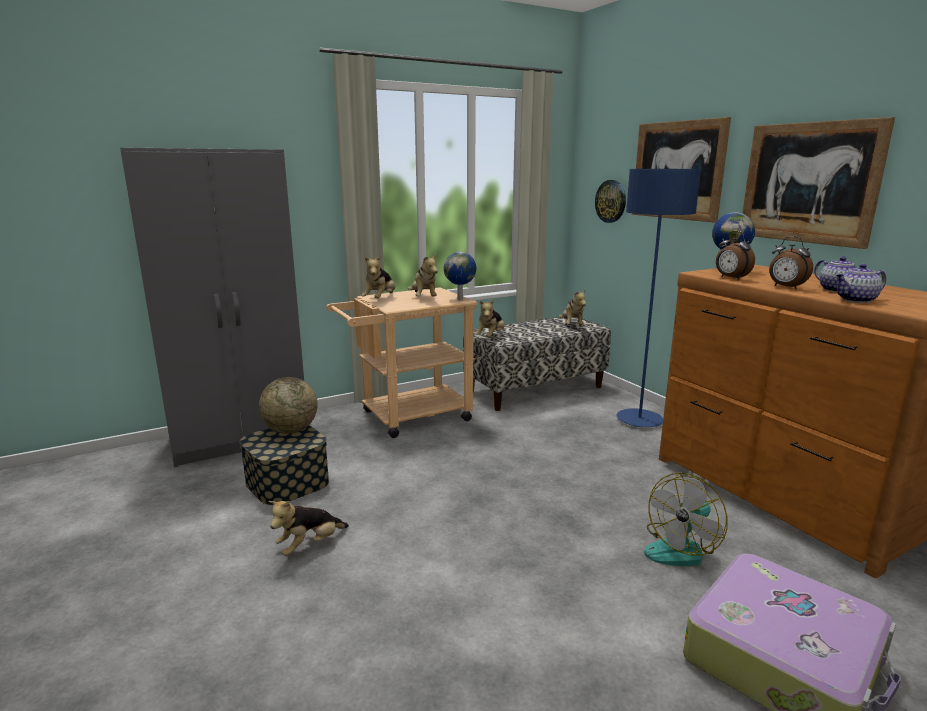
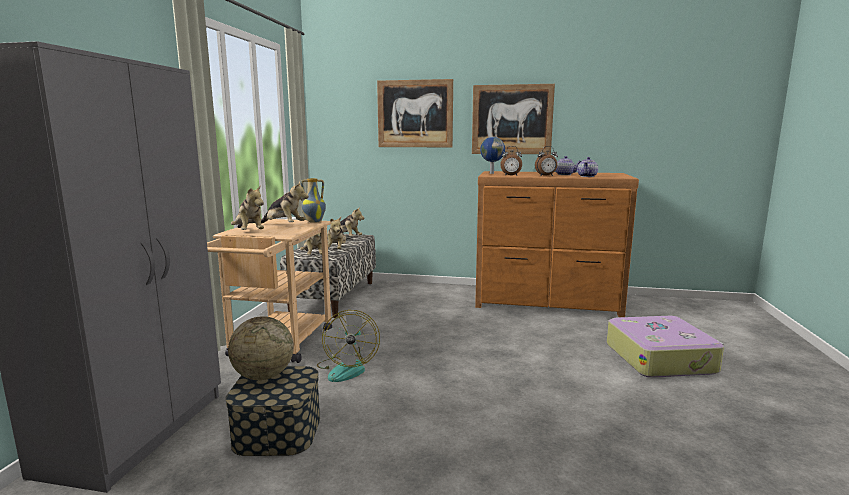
camera: 50 degrees left, 5 degrees down
plush toy [268,501,349,556] -> plush toy moved to [327,217,346,249]
globe [444,252,476,300] -> vase [301,178,326,223]
wall clock [595,180,626,223] -> none
blue floor lamp [616,169,701,427] -> none
fan [644,473,728,566] -> fan moved to [317,310,380,382]

